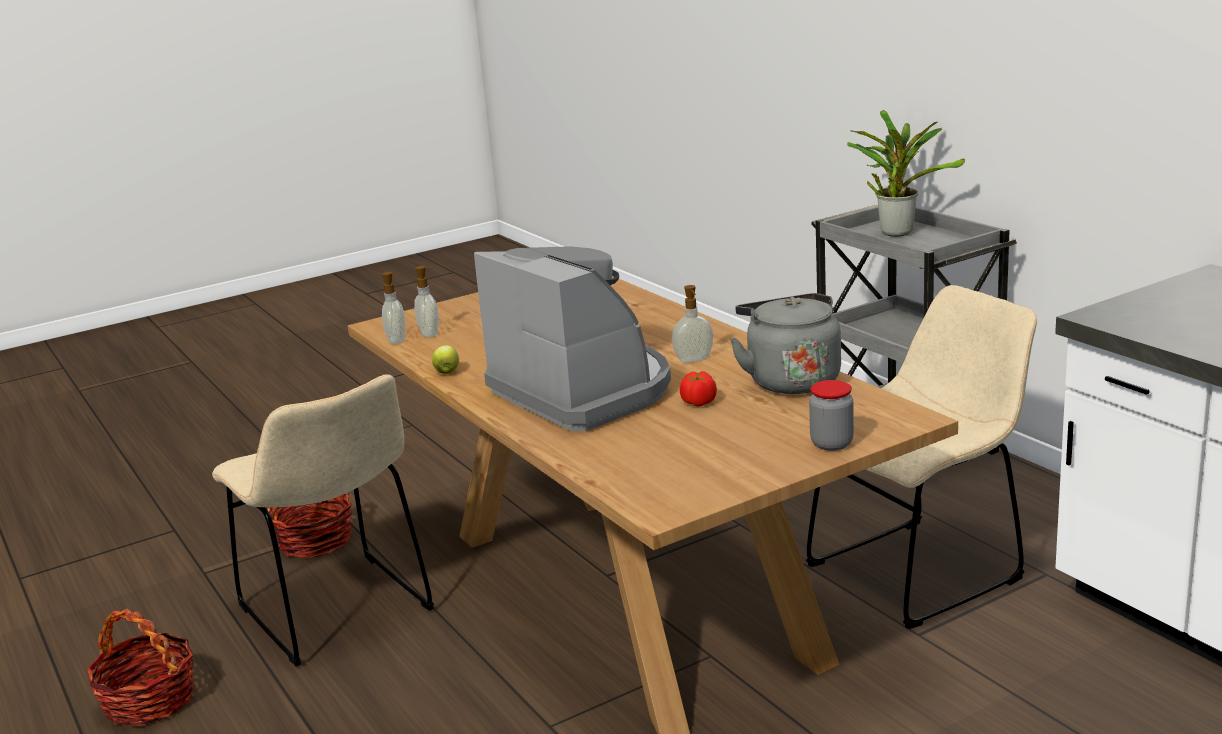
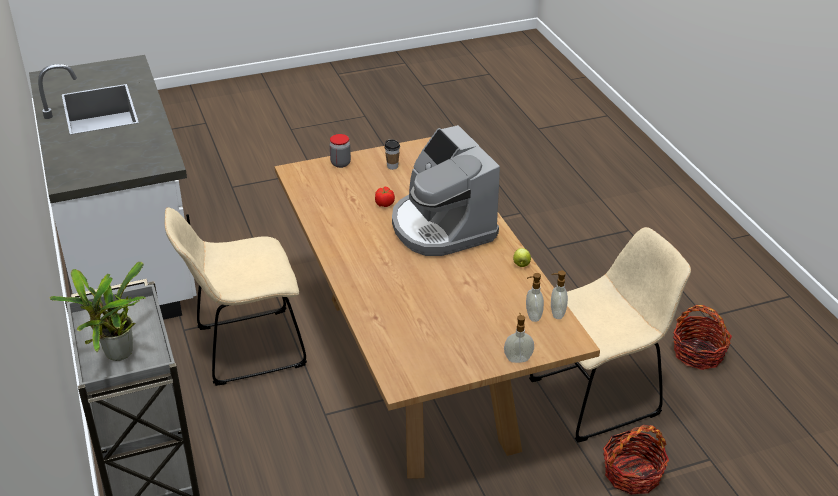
camera: 170 degrees left, 15 degrees up
beige chair [212,374,434,666] -> beige chair turned 90 degrees clockwise [529,227,691,442]
soap dispenser [672,285,714,363] -> soap dispenser moved to [504,313,534,363]
grey kettle [730,293,841,394] -> none
none -> cup [384,139,400,170]

